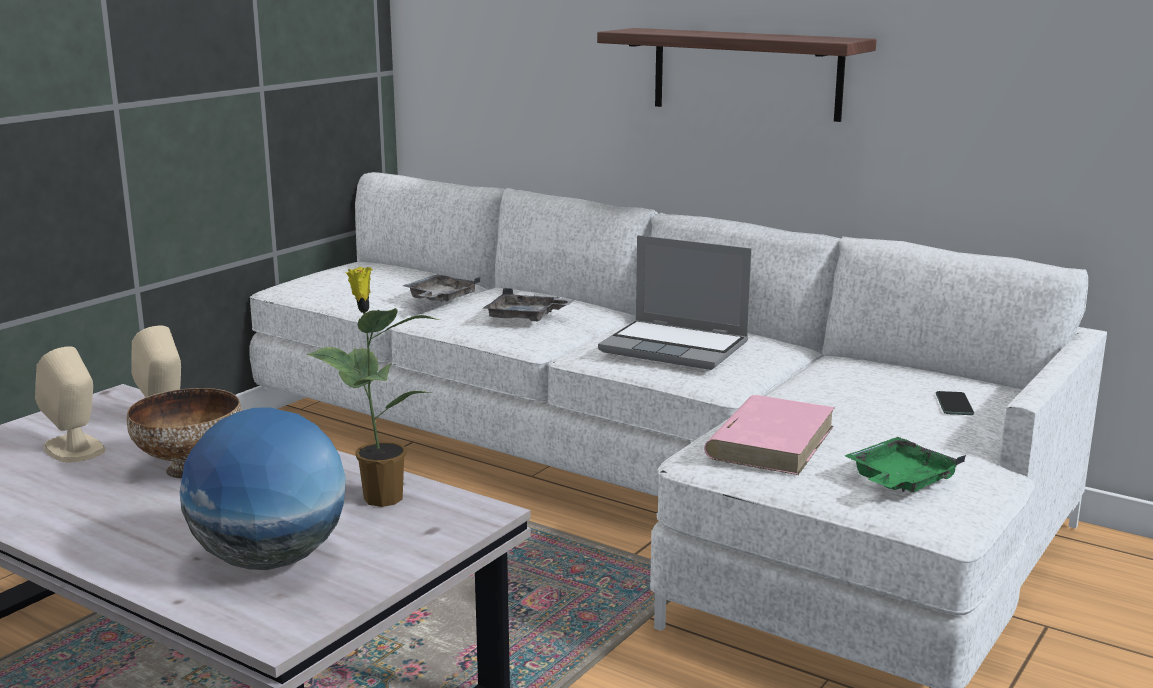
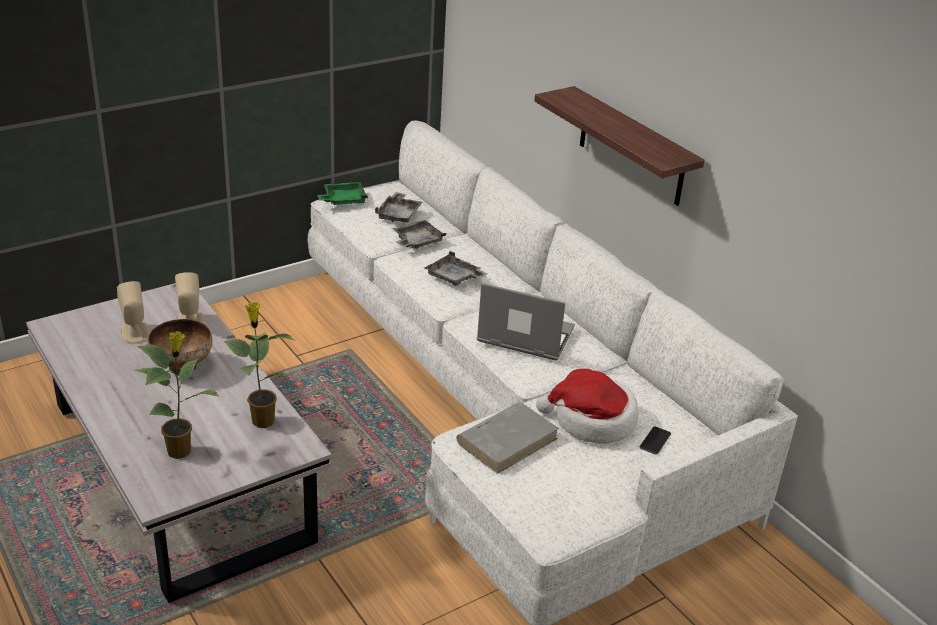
camera: 20 degrees right, 15 degrees up
globe [180,407,346,570] -> potted plant [135,331,219,459]
laptop [598,235,752,370] -> laptop turned 150 degrees clockwise [477,283,575,360]
pink book [704,395,835,475] -> grey book [456,402,559,474]
green tray [844,437,966,492] -> green tray moved to [317,182,368,205]
none -> grey tray [375,192,422,223]
none -> hat [536,369,638,444]

